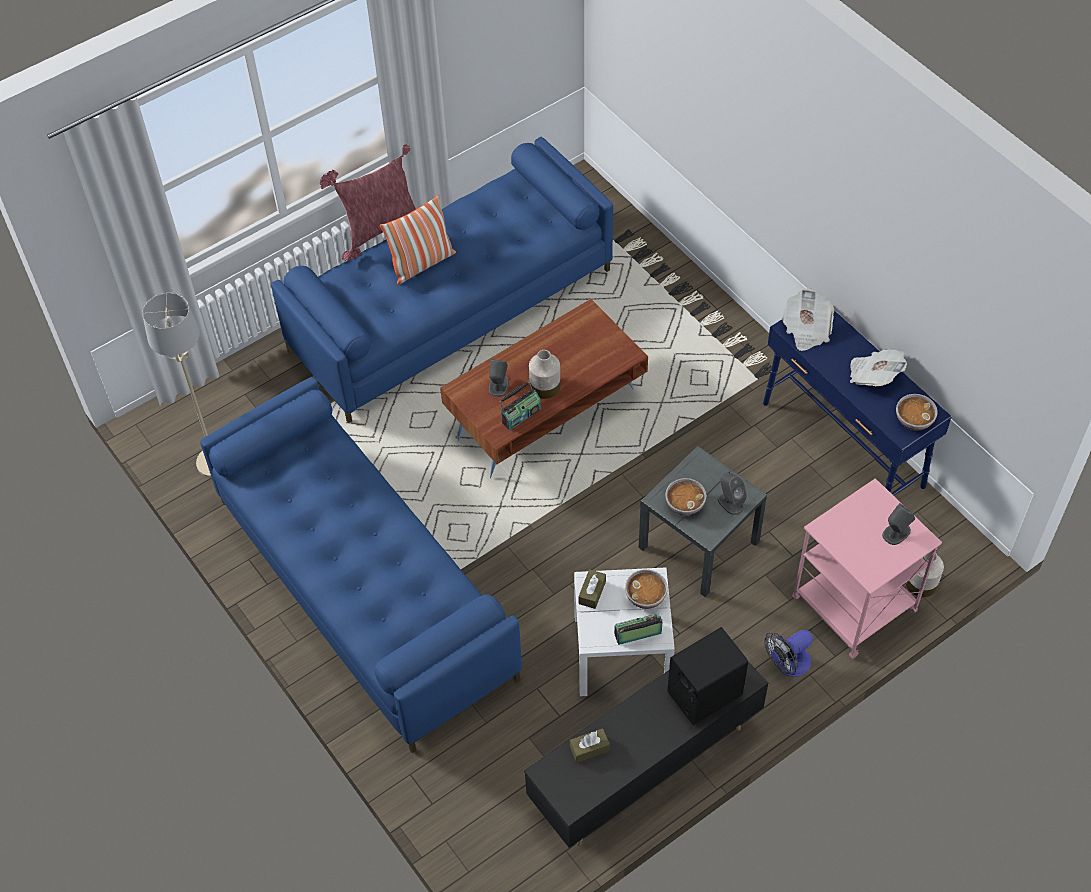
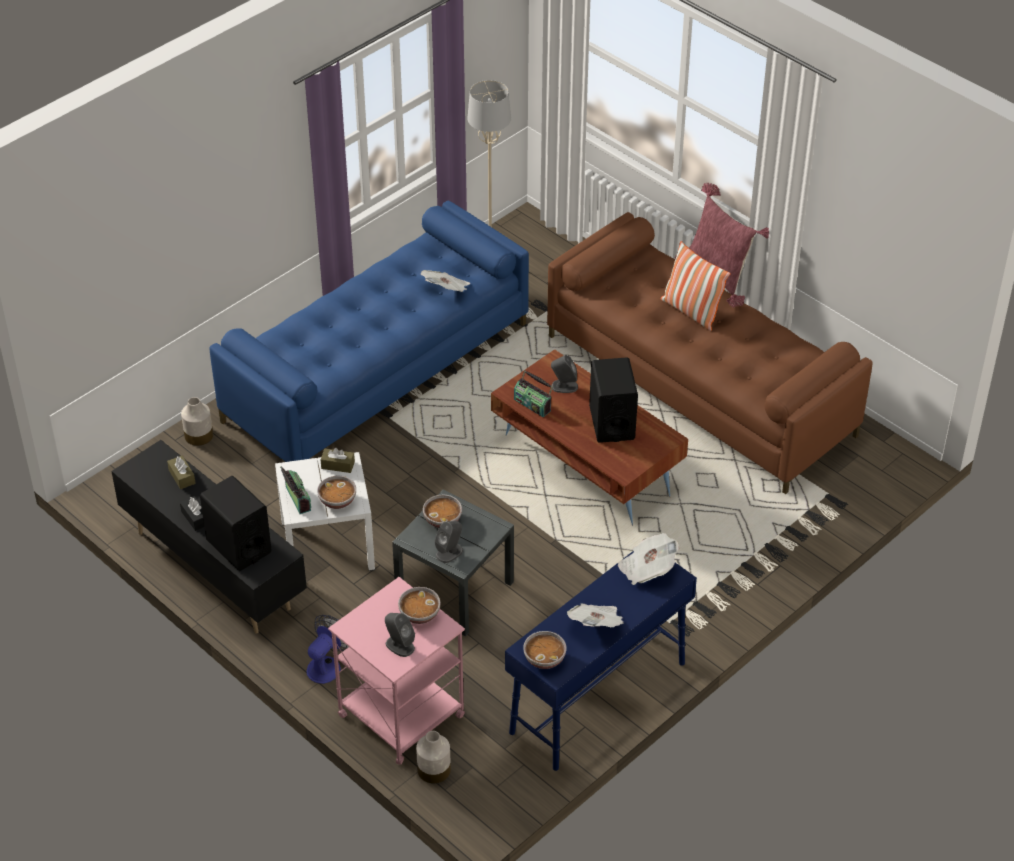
camera: 80 degrees right, 10 degrees down
blue sofa [271,137,613,423] -> brown sofa [547,212,872,494]
beige vase [529,350,561,399] -> beige vase moved to [181,397,213,446]
fan [764,630,813,677] -> fan turned 75 degrees clockwise [307,615,349,684]
none -> black tissue box [180,496,204,531]
none -> bowl [398,587,441,624]
none -> newspaper [421,270,470,292]
none -> black speaker [589,357,638,443]

